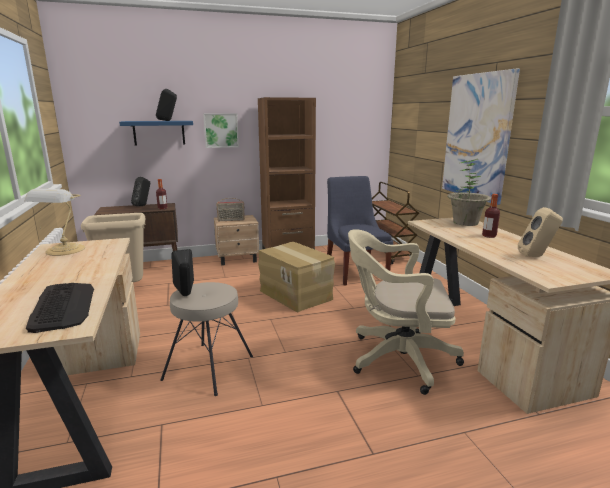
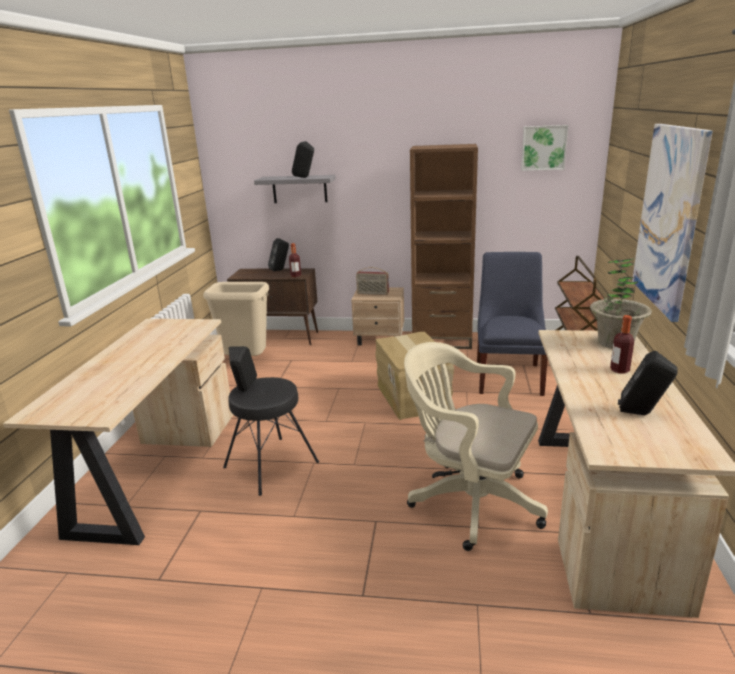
camera: 25 degrees right, 5 degrees up
table lamp [24,189,85,256] -> none
keyboard [26,283,94,333] -> none
blue shelf [119,121,193,145] -> grey shelf [254,175,336,203]
beige stool [160,282,253,396] -> black stool [223,377,319,496]
picture [203,113,239,148] -> picture moved to [521,125,568,171]
beige speaker [518,207,563,257] -> black speaker [618,351,678,415]

